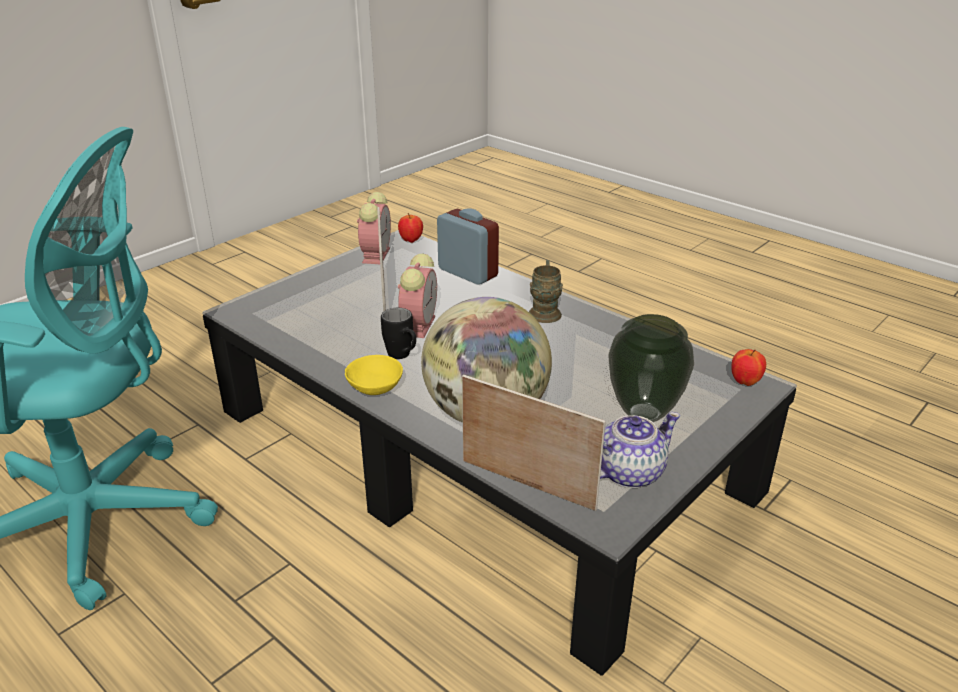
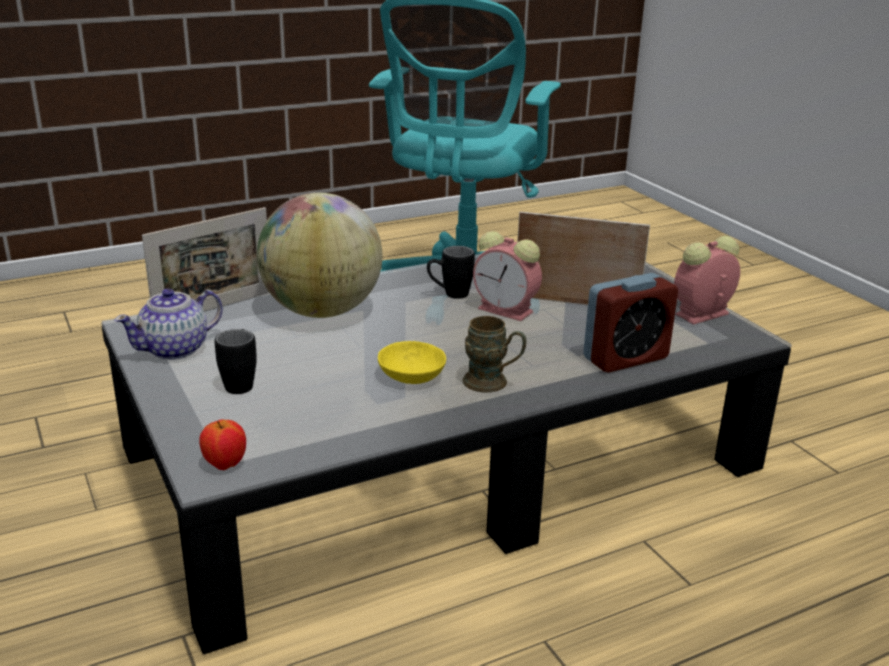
camera: 110 degrees right, 5 degrees down
yellow bowl [345,355,403,395] -> yellow bowl moved to [378,341,446,384]
alarm clock [357,192,391,264] -> alarm clock turned 120 degrees clockwise [674,236,740,325]
apple [398,213,423,243] -> none
teapot [600,412,680,488] -> teapot turned 60 degrees clockwise [114,288,223,360]
vase [609,314,694,422] -> black mug [215,329,257,394]

